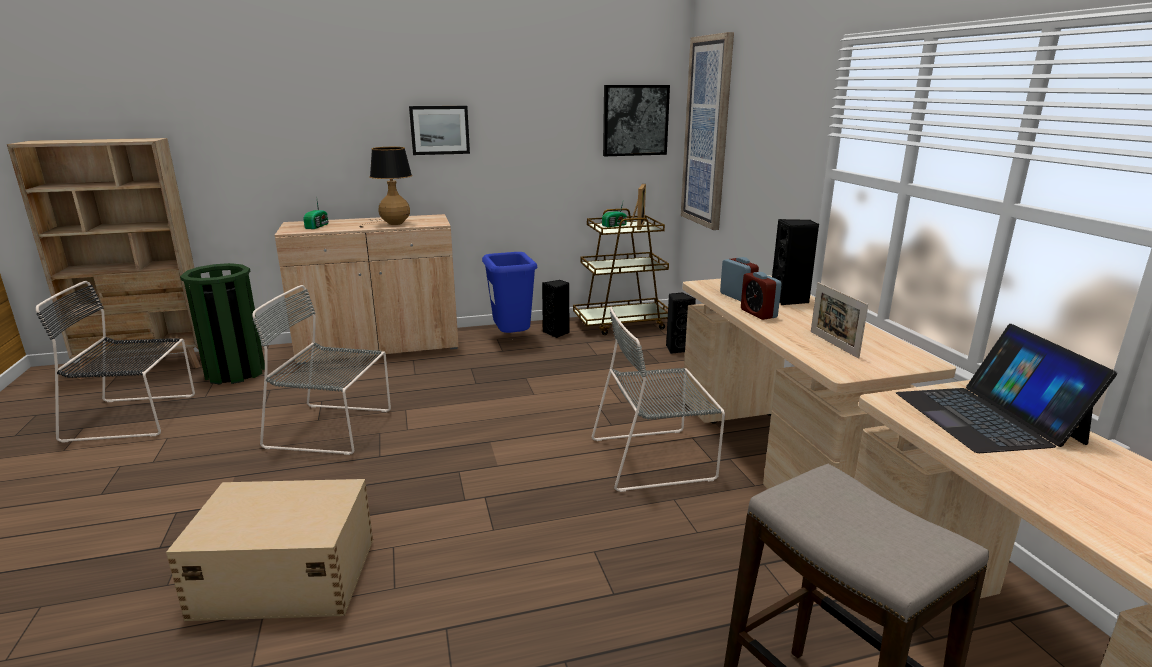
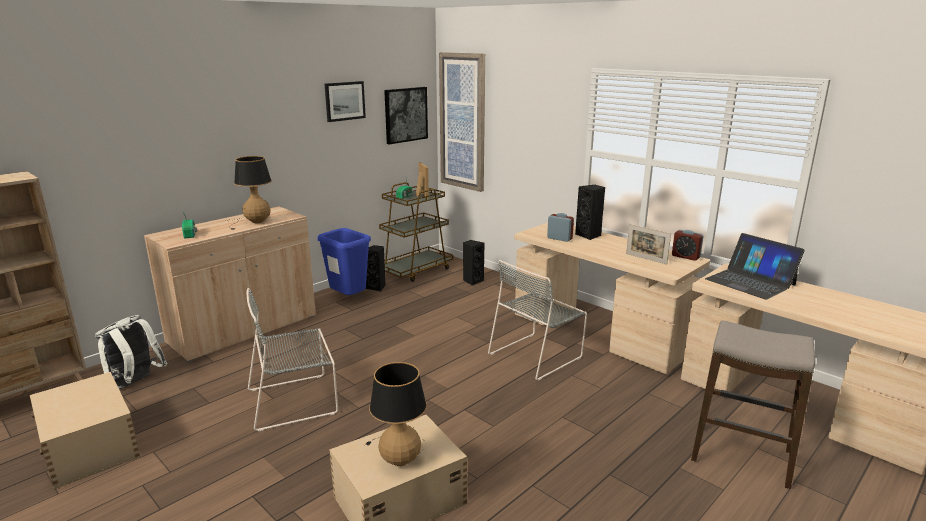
camera: 30 degrees left, 0 degrees up
black chair [36,281,195,443] -> beige storage box [30,372,140,489]
green trash can [180,263,265,384] -> white backpack [95,315,168,389]
picture [409,106,470,155] -> picture moved to [325,81,366,122]
alarm clock [741,272,782,320] -> alarm clock moved to [672,230,704,261]
none -> table lamp [365,362,427,466]

